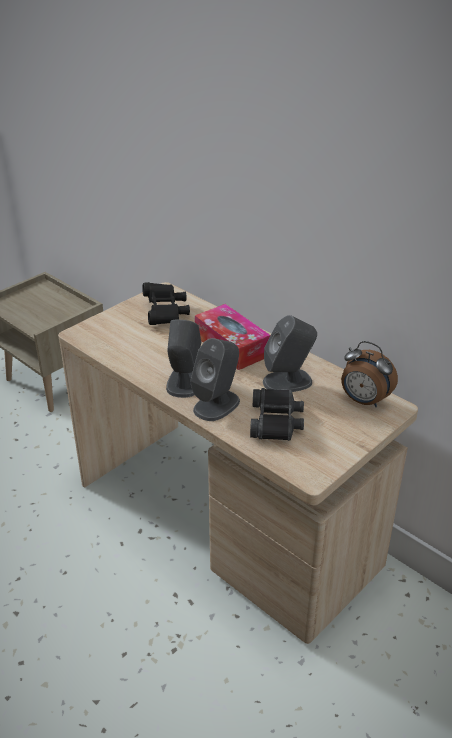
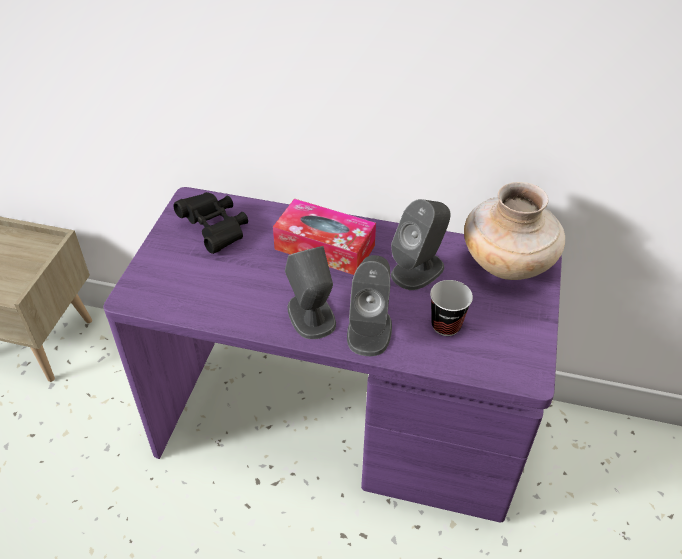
camera: 30 degrees left, 10 degrees up
beige desk [58,282,418,644] -> purple desk [103,187,562,522]
black binoculars [250,388,304,441] -> cup [430,280,473,336]
alarm clock [341,341,398,407] -> beige vase [464,182,565,280]

